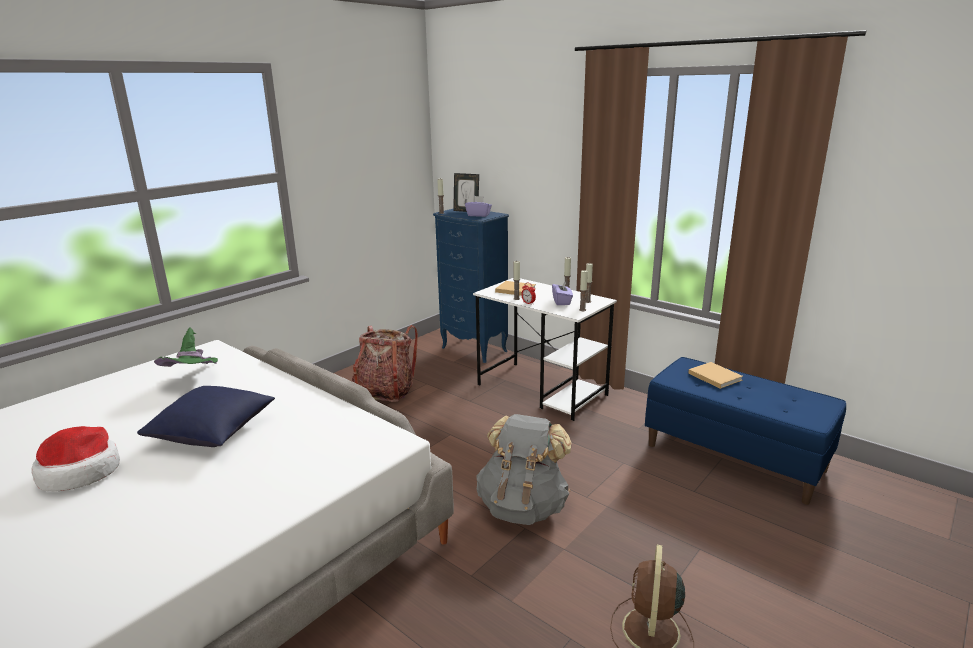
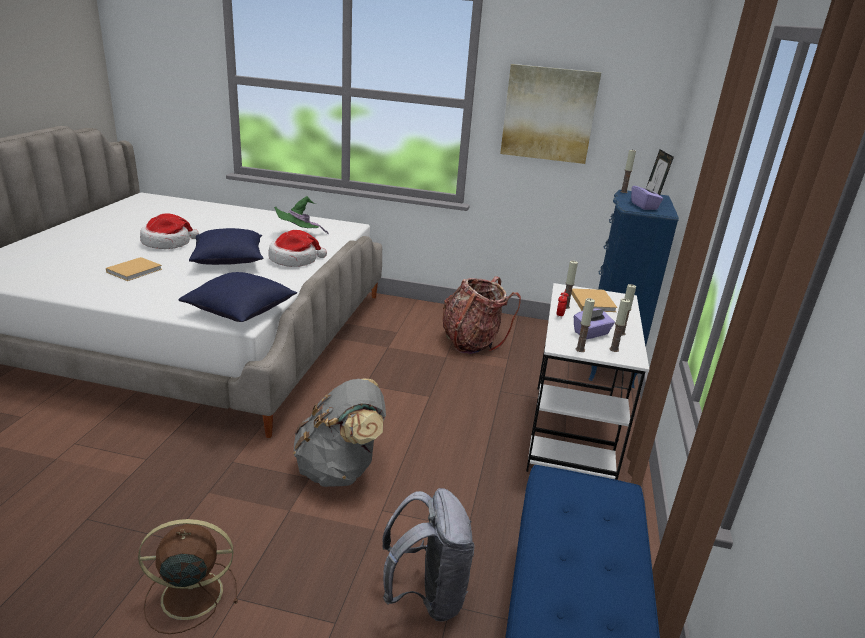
camera: 60 degrees right, 5 degrees up
beige book [688,362,743,389] -> beige book moved to [106,257,162,281]
none -> blue pillow [178,272,297,322]
none -> hat [268,230,327,267]
none -> grey backpack [382,488,474,622]
none -> picture [500,64,601,164]

